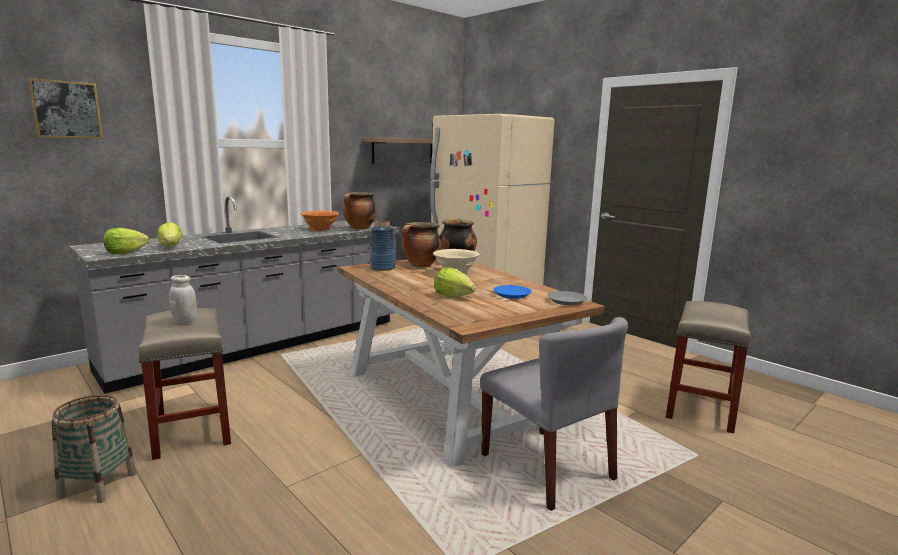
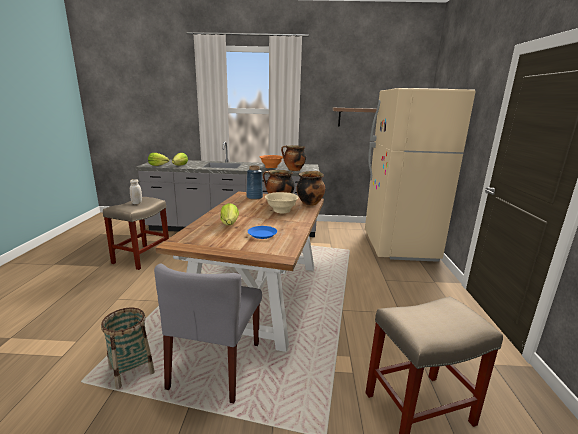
camera: 45 degrees right, 5 degrees up
picture [28,78,103,139] -> none
basket [51,395,137,503] -> basket moved to [101,308,155,389]
grey plate [547,291,588,305] -> none

